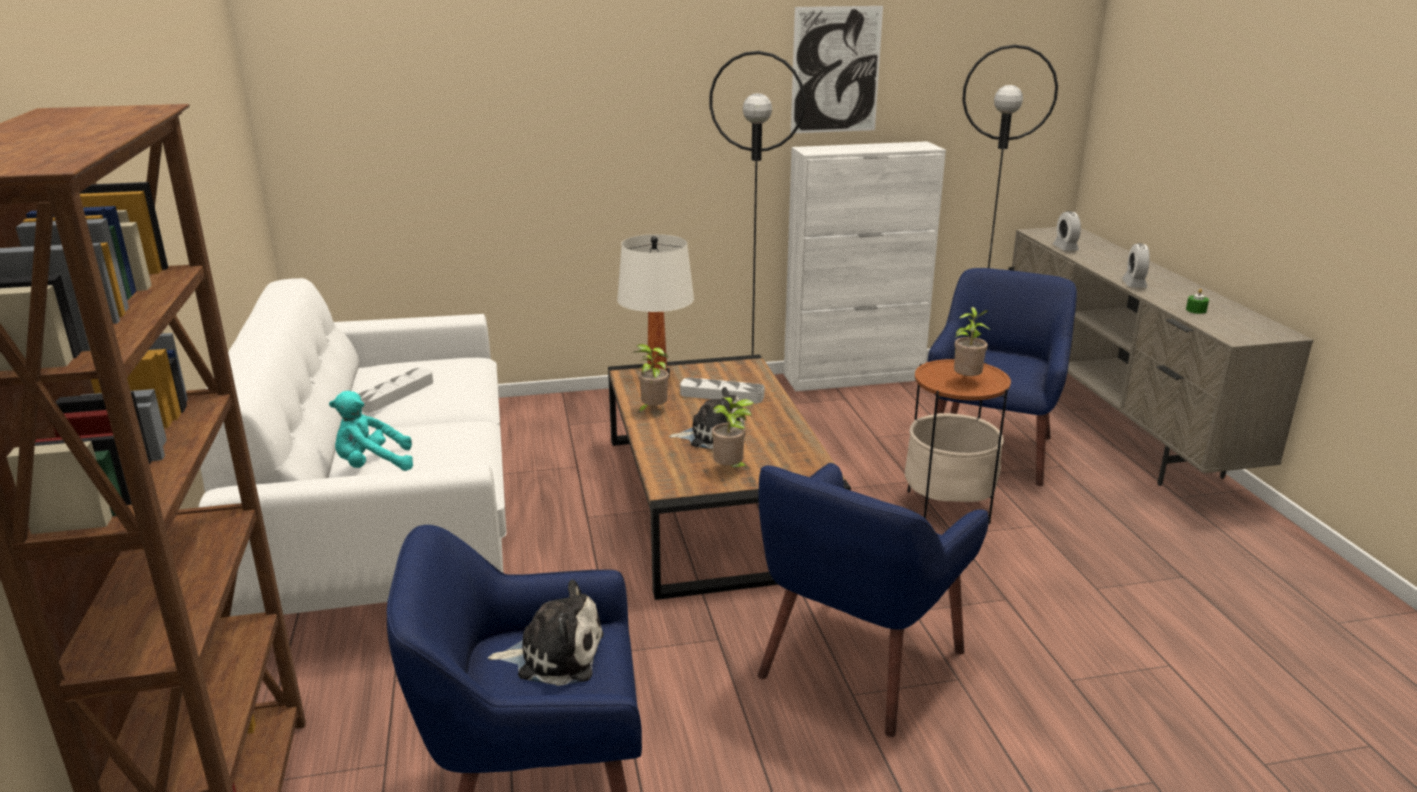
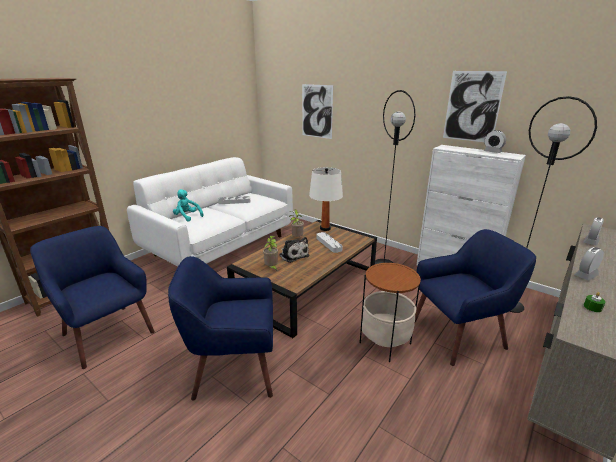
camera: 50 degrees right, 0 degrees up
plush toy [488,580,604,686] -> none
potted plant [954,307,989,376] -> none
none -> picture [302,84,333,139]
none -> alarm clock [484,130,506,153]

